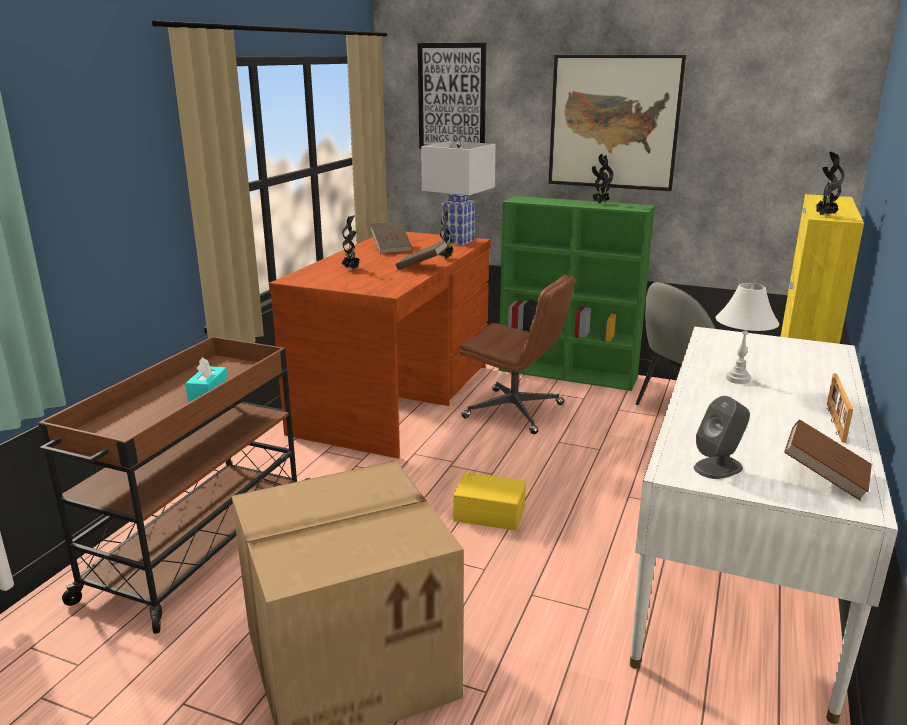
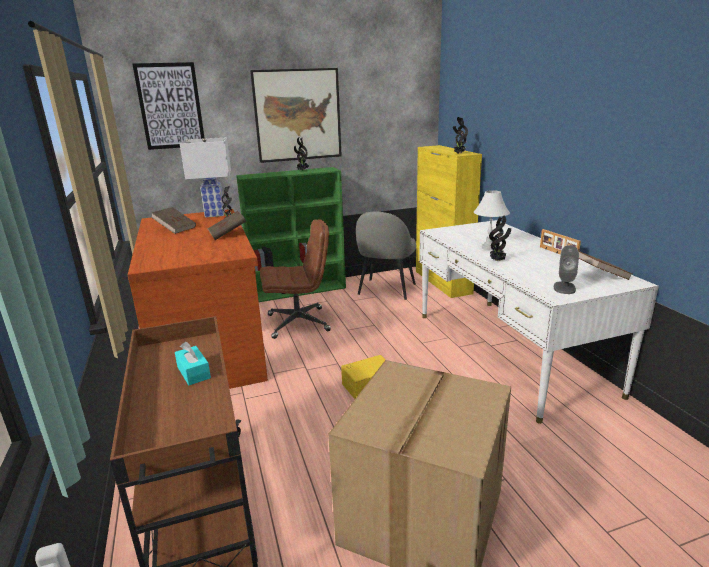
camera: 40 degrees left, 0 degrees up
potted plant [341,216,359,270] -> potted plant moved to [489,216,511,261]

